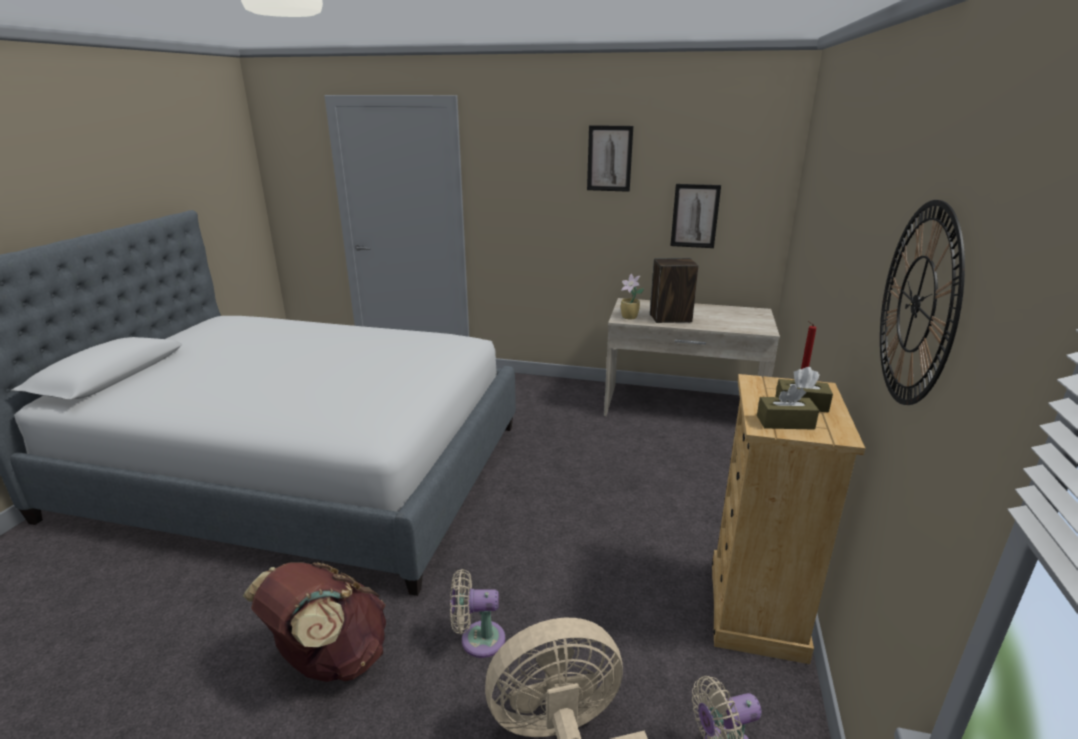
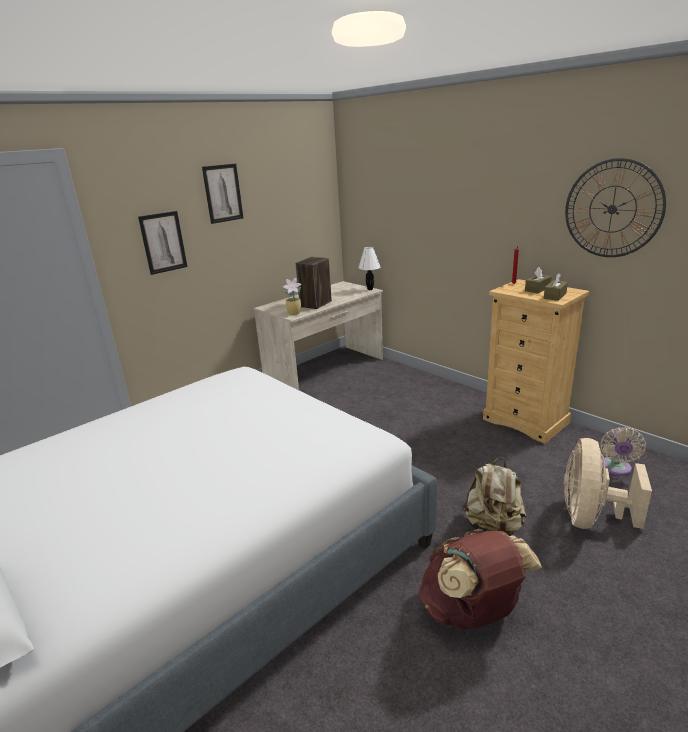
camera: 55 degrees left, 0 degrees up
beige fan [450,569,505,658] -> beige backpack [462,457,527,535]
picture [670,184,721,248] -> picture moved to [138,211,187,275]
none -> white table lamp [358,247,380,290]

